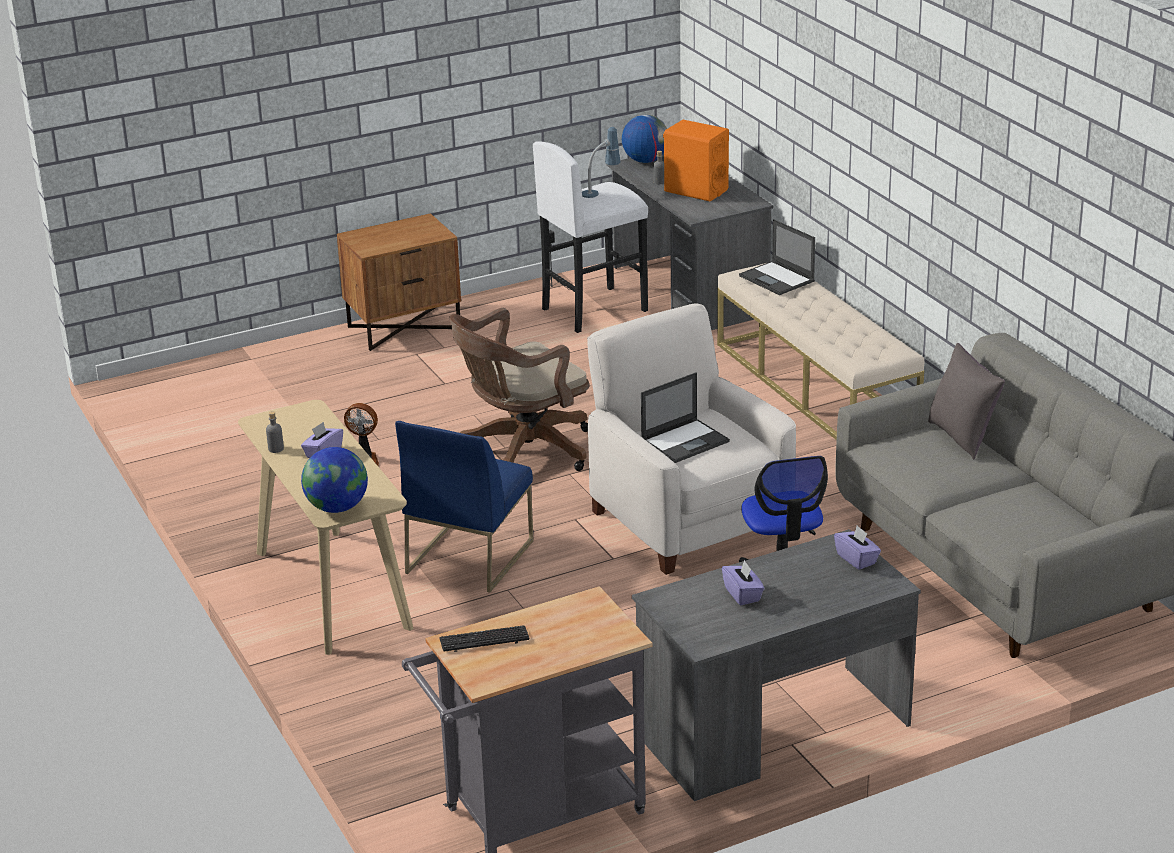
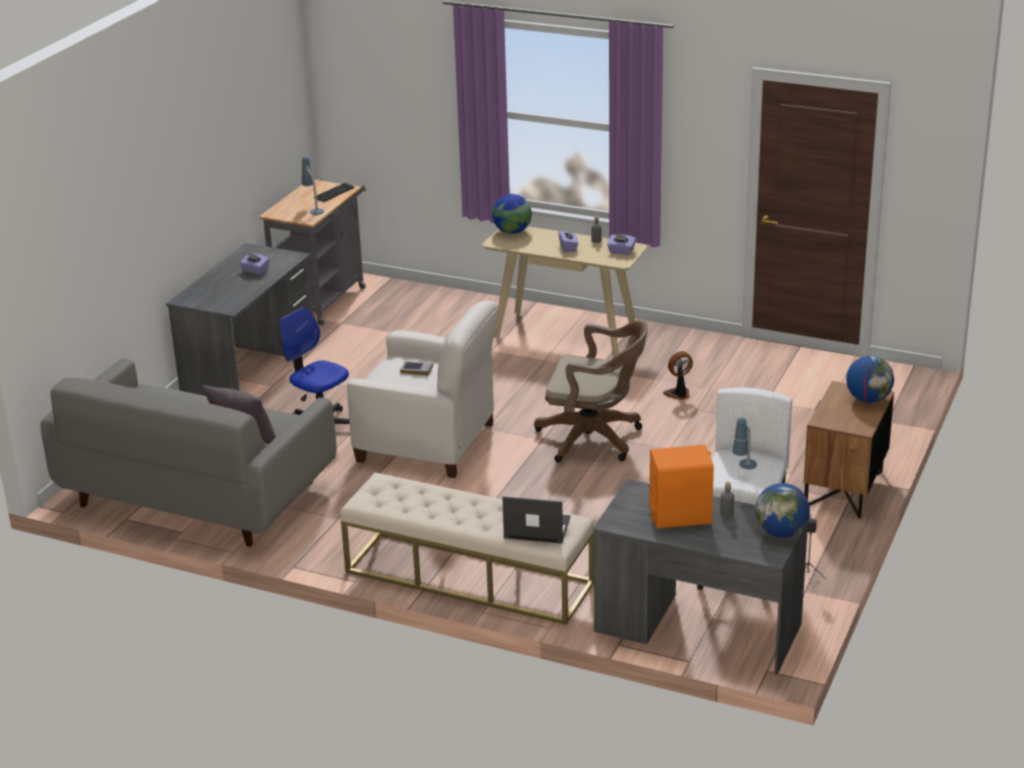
camera: 140 degrees right, 0 degrees up
blue chair [395,421,534,593] -> none
brown office chair [450,308,589,471] -> brown office chair turned 90 degrees clockwise [534,320,648,463]
laptop [641,372,730,463] -> book [400,361,433,375]
purple tissue box [834,526,881,570] -> purple tissue box moved to [607,234,636,255]
none -> table lamp [302,156,324,215]
none -> globe [846,356,894,403]

